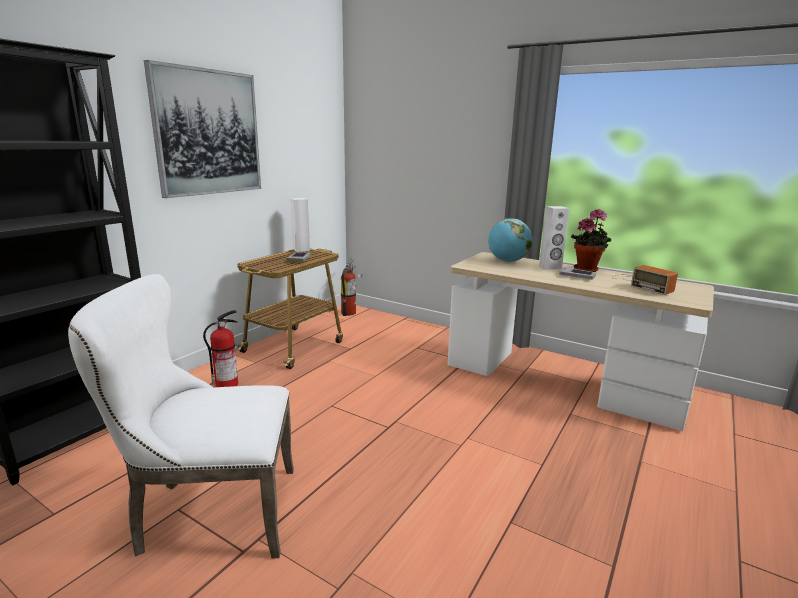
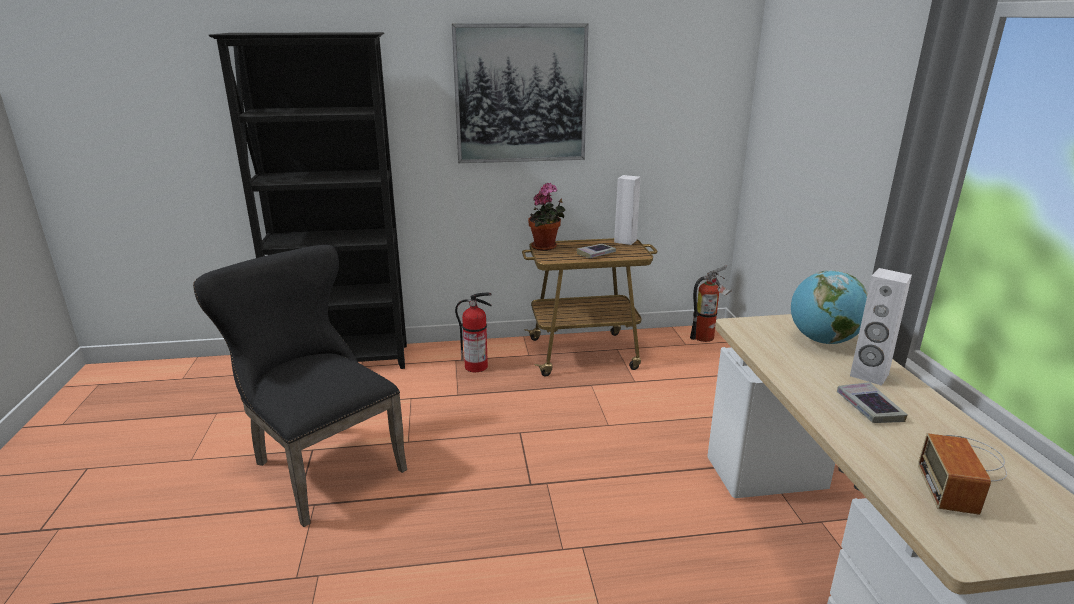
camera: 50 degrees right, 5 degrees up
white chair [68,274,294,559] -> black chair [193,245,407,527]
potted plant [571,209,611,272] -> potted plant moved to [528,183,565,251]

